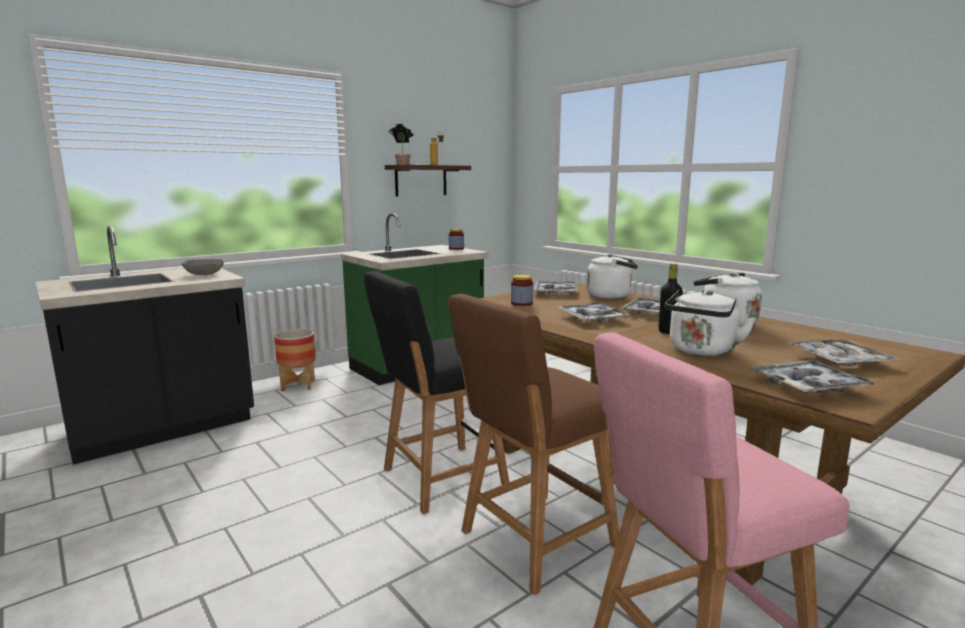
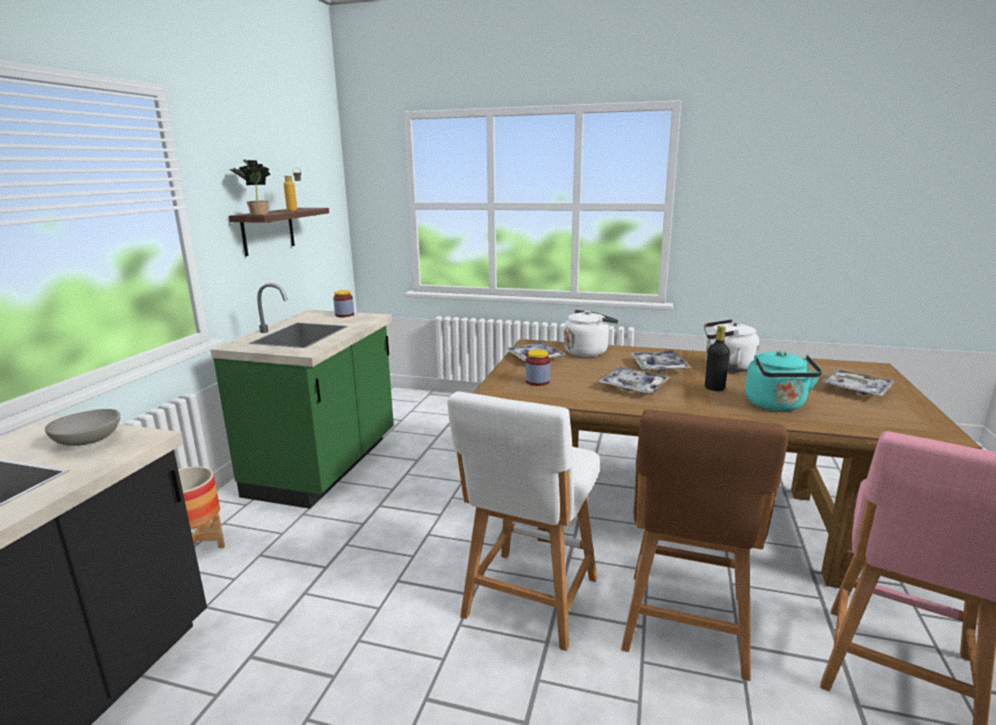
camera: 35 degrees left, 5 degrees up
black stool [364,271,509,514] -> white stool [447,391,600,651]
white kettle [665,289,755,356] -> turquoise kettle [745,351,822,411]
tray [751,360,876,394] -> none

